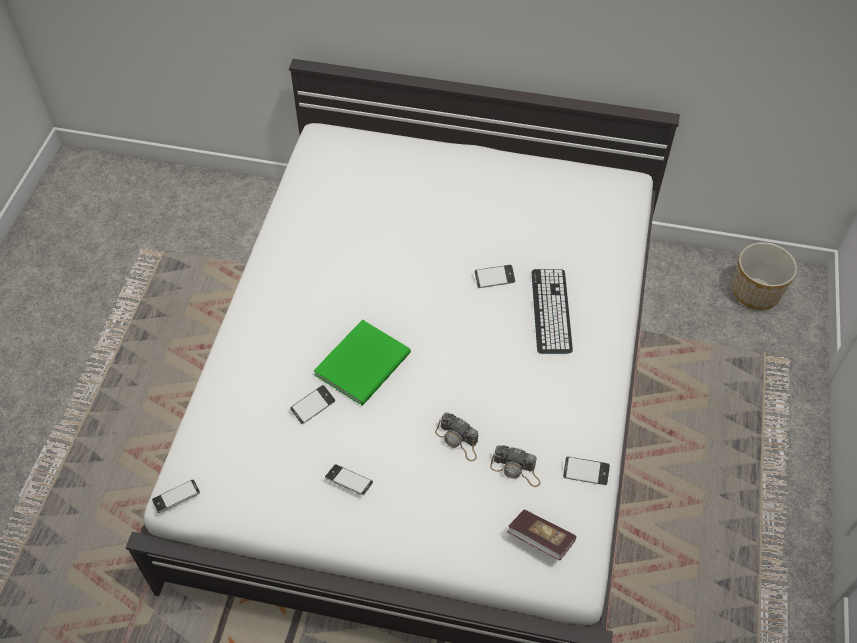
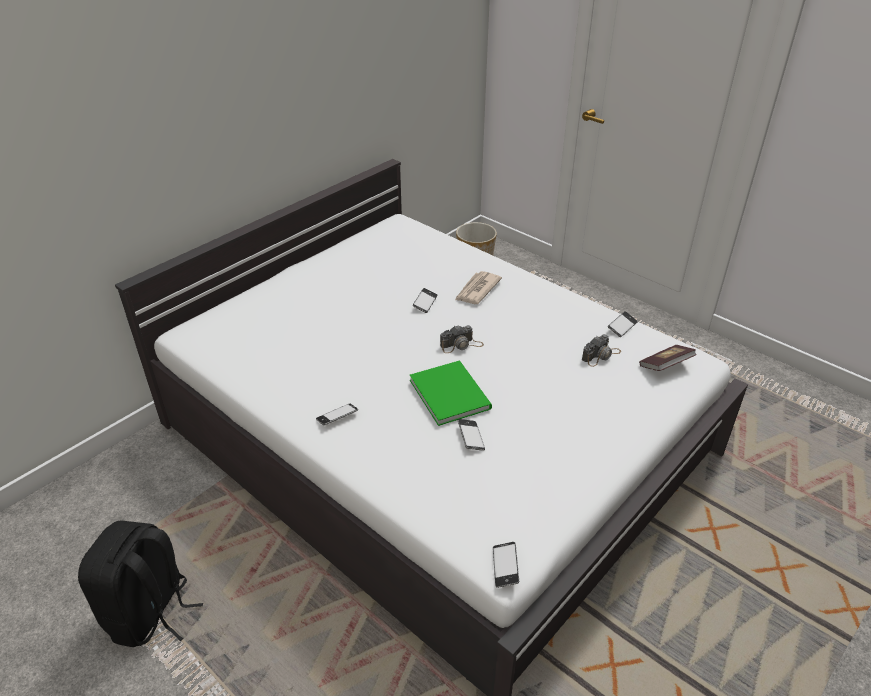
camera: 60 degrees left, 15 degrees down
phone [325,464,373,495] -> phone moved to [316,404,358,425]
camera [435,412,478,462] -> camera moved to [440,325,484,353]
keyboard [532,269,573,354] -> newspaper [455,271,502,304]
none -> black backpack [78,520,203,647]

